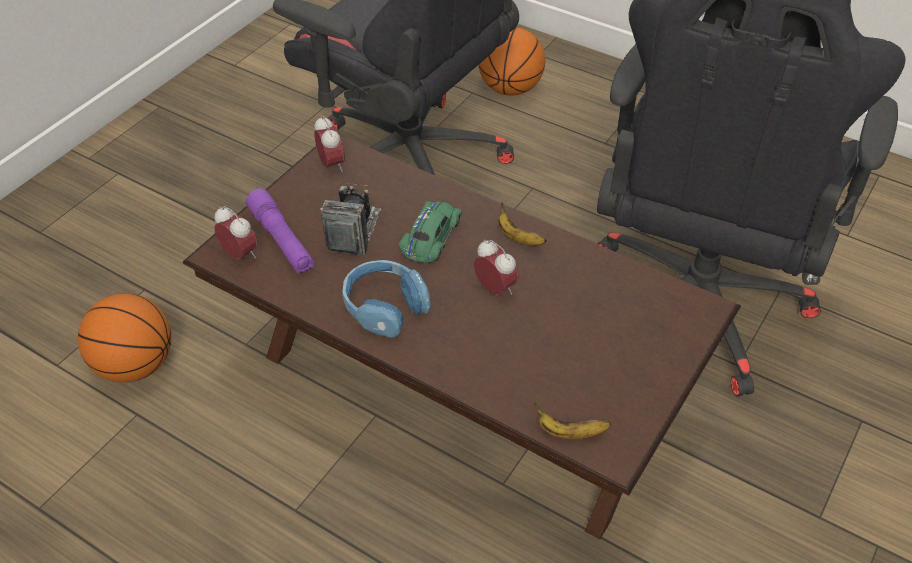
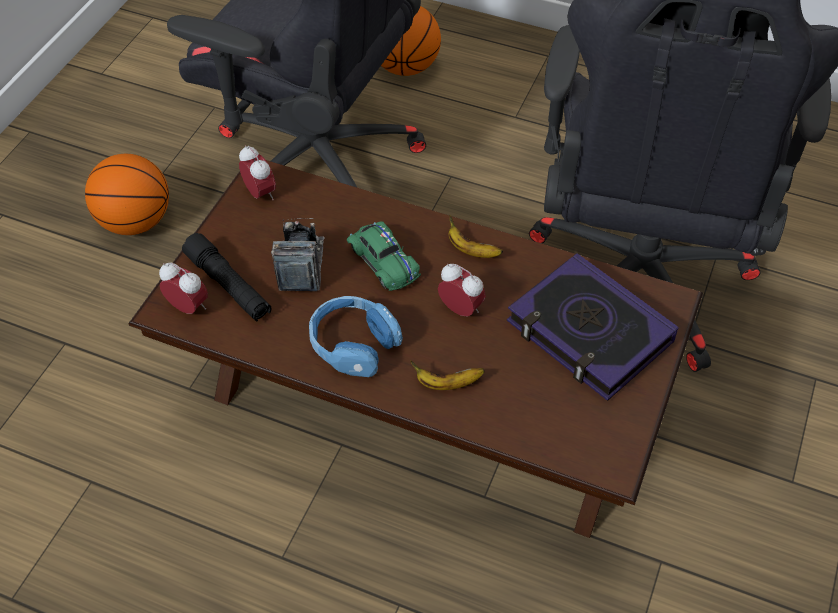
camera: 10 degrees left, 5 degrees up
basketball [78,293,171,383] -> basketball moved to [85,154,169,235]
purple flashlight [246,188,315,274] -> black flashlight [182,233,272,321]
green toy car [399,201,462,263] -> green toy car turned 135 degrees clockwise [347,221,421,291]
banana [534,403,610,439] -> banana moved to [410,361,485,390]
none -> book [507,253,678,401]

